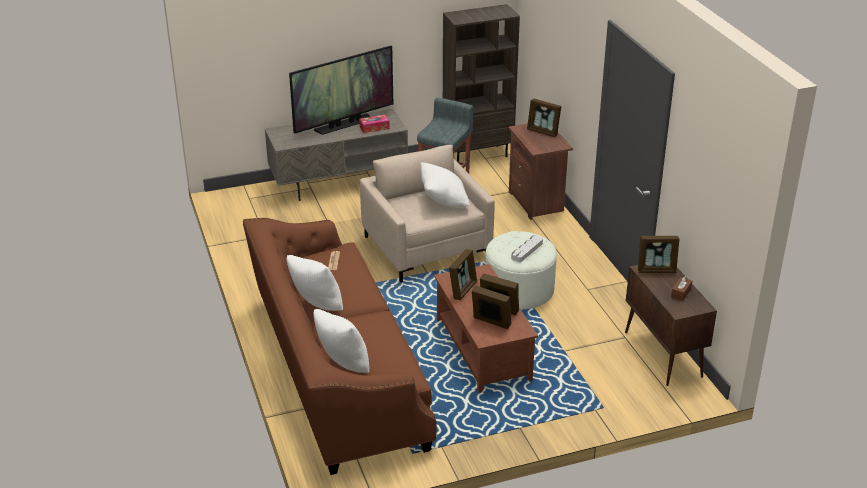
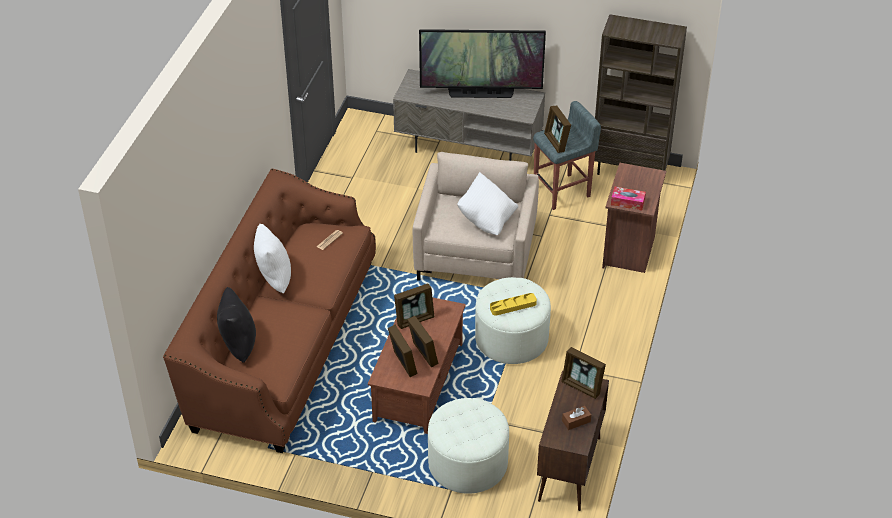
camera: 35 degrees right, 10 degrees up
white pillow [313,309,369,373] -> black pillow [217,287,256,363]
tissue box [359,115,390,133] -> tissue box moved to [611,187,646,211]
grey tray [511,235,543,262] -> yellow tray [490,293,537,316]
picture frame [527,98,561,137] -> picture frame moved to [544,106,571,153]
none -> white ottoman [428,398,509,494]

